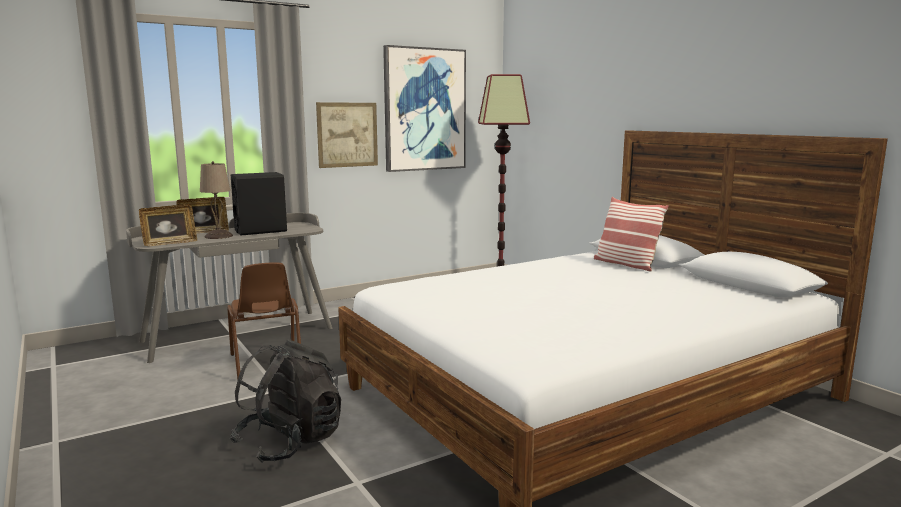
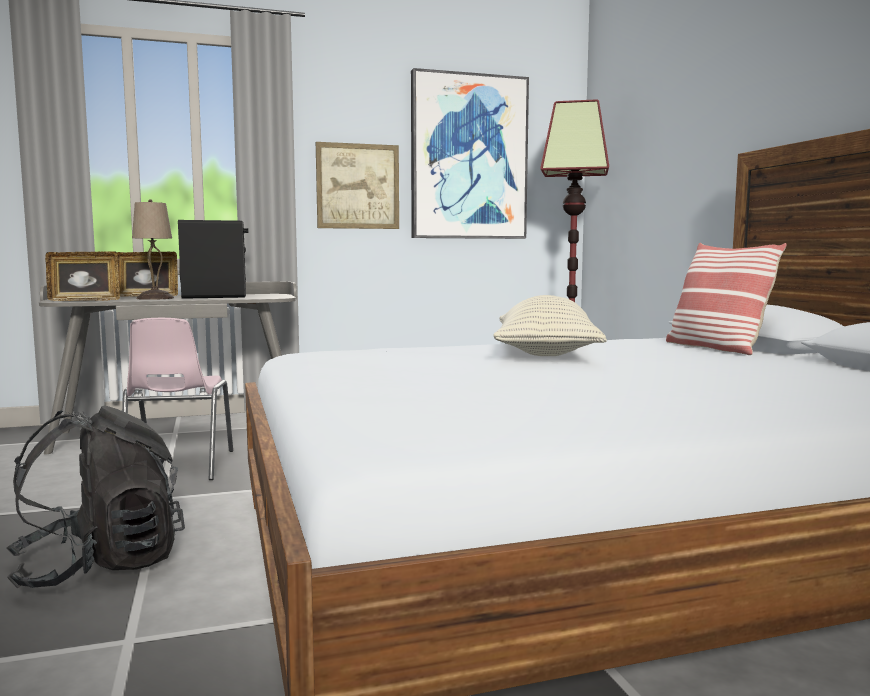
camera: 15 degrees right, 5 degrees down
brown chair [227,262,301,379] -> pink chair [122,318,233,480]
none -> pillow [493,295,607,356]

